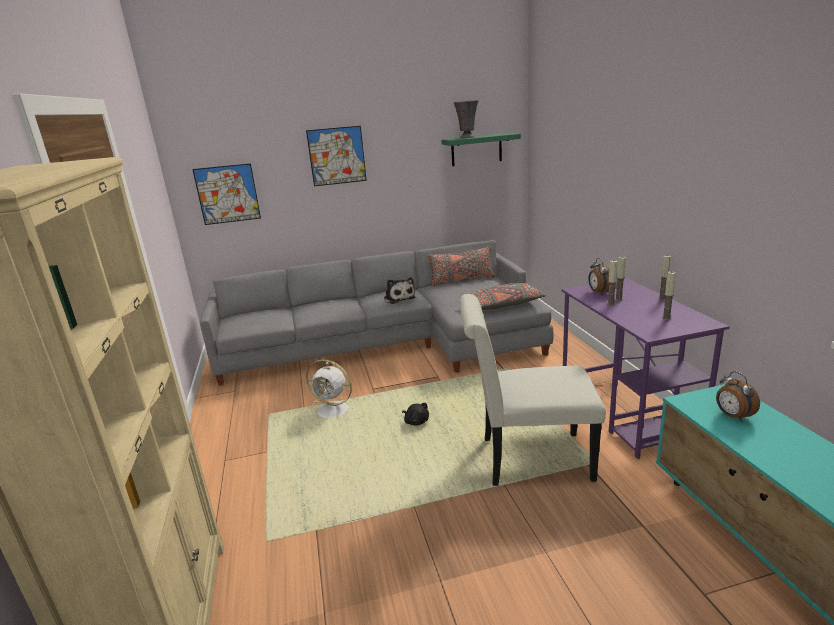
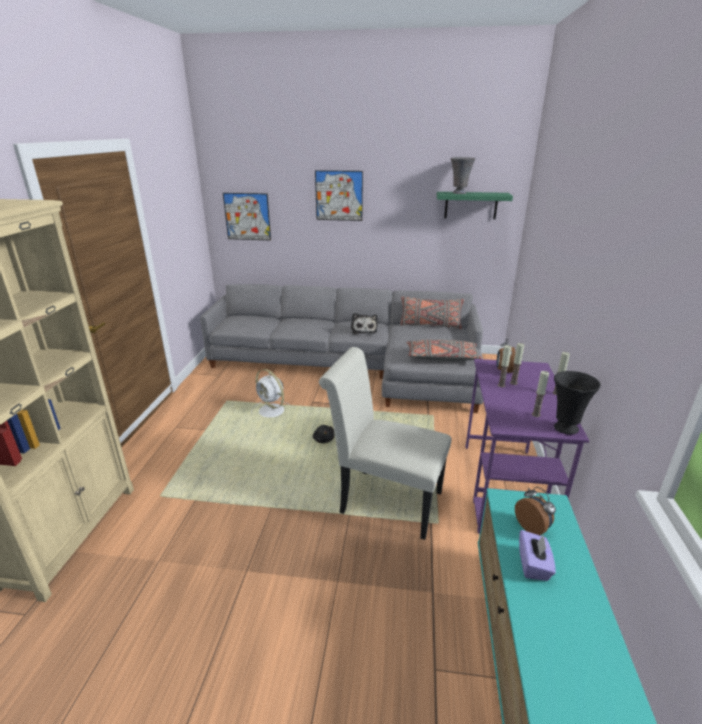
camera: 20 degrees right, 5 degrees up
alarm clock [716,371,760,421] -> alarm clock turned 150 degrees clockwise [515,487,556,535]
none -> purple tissue box [519,530,556,581]
none -> black vase [554,371,601,435]

